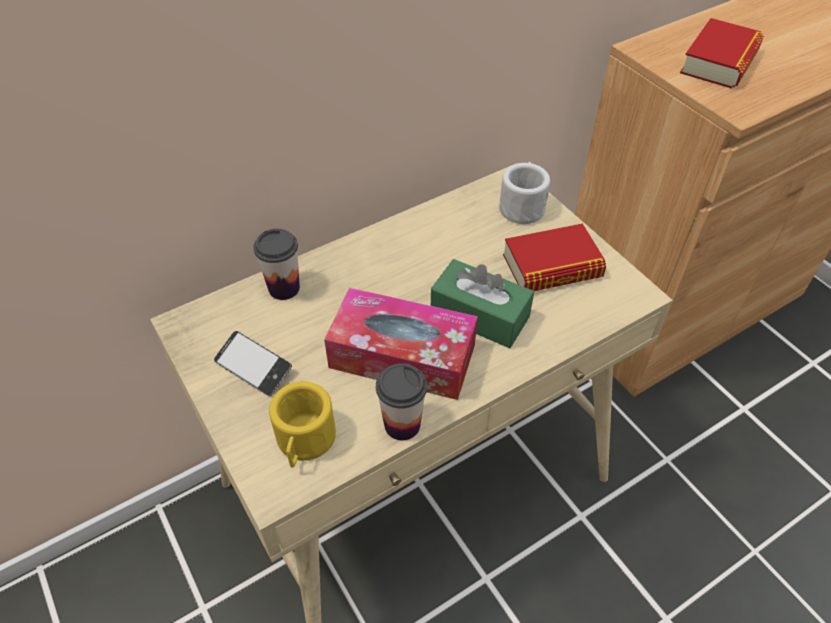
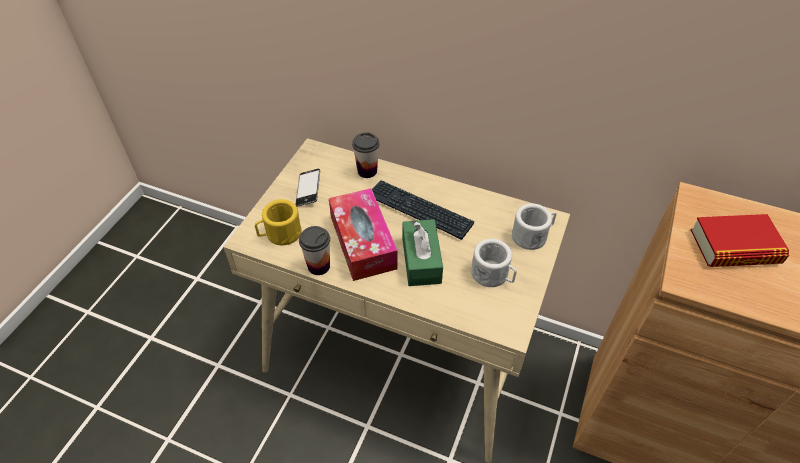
camera: 55 degrees right, 0 degrees up
book [503,224,606,291] -> white mug [471,239,517,287]
none -> keyboard [372,180,474,240]

